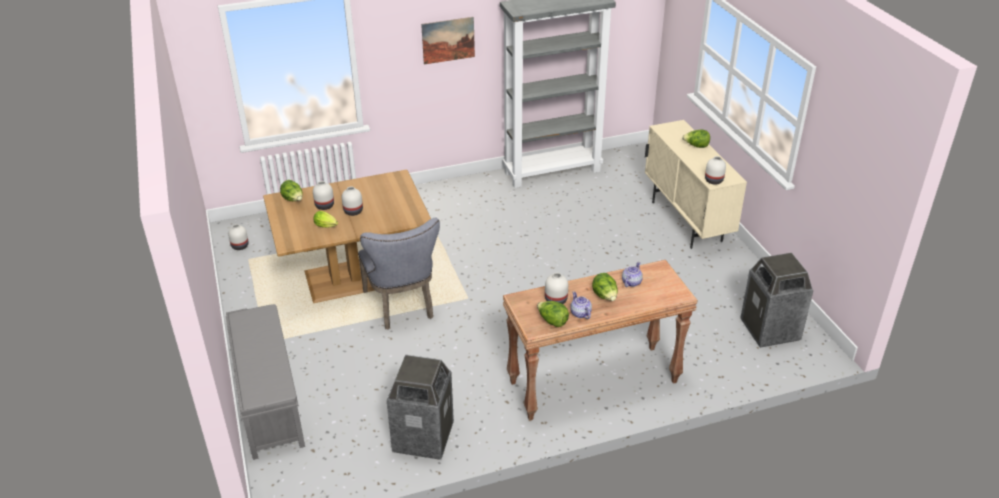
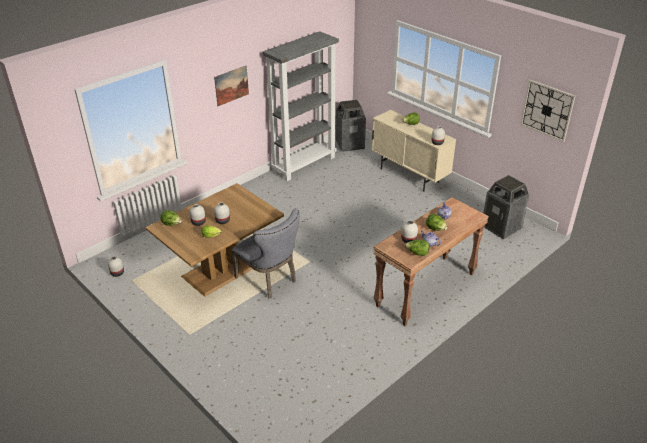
camera: 25 degrees left, 0 degrees up
grey bench [226,304,305,460] -> none
trash can [387,355,454,460] -> trash can moved to [336,100,366,152]
none -> wall clock [520,80,575,142]

